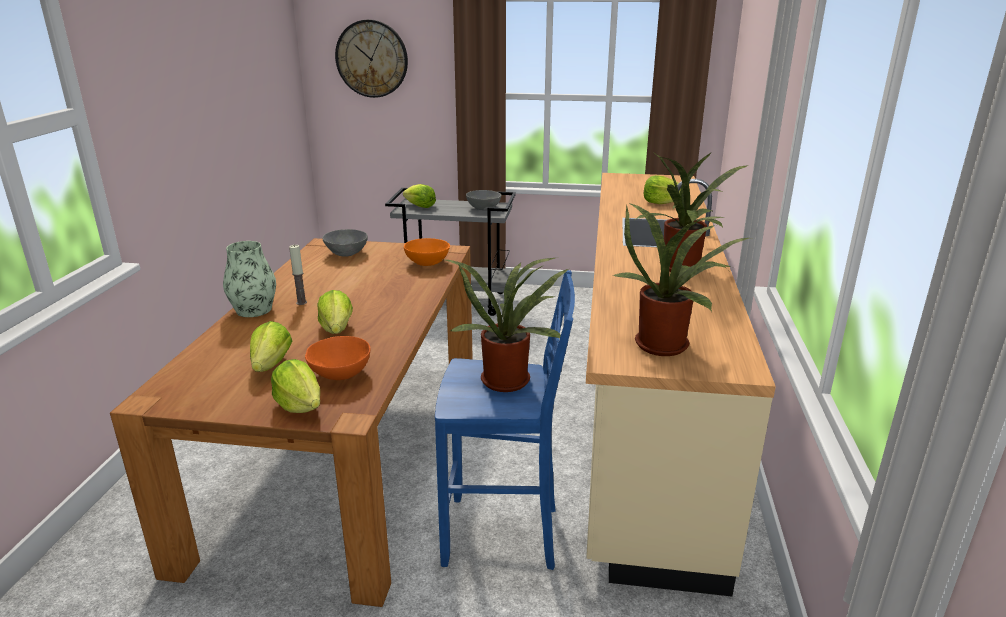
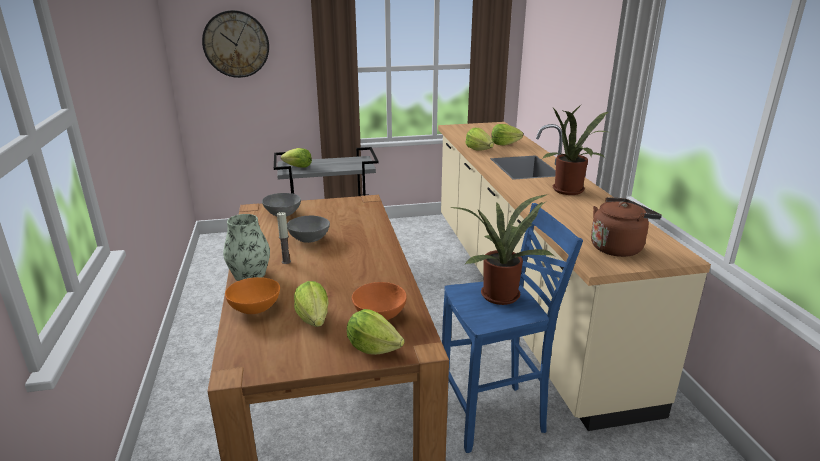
camera: 20 degrees left, 0 degrees up
lettuce [318,290,353,334] -> lettuce moved to [465,128,494,151]
orange bowl [404,238,450,266] -> orange bowl moved to [225,277,280,314]
grey bowl [466,190,501,210] -> grey bowl moved to [287,216,330,243]
potted plant [613,203,749,356] -> brown kettle [591,197,662,257]

